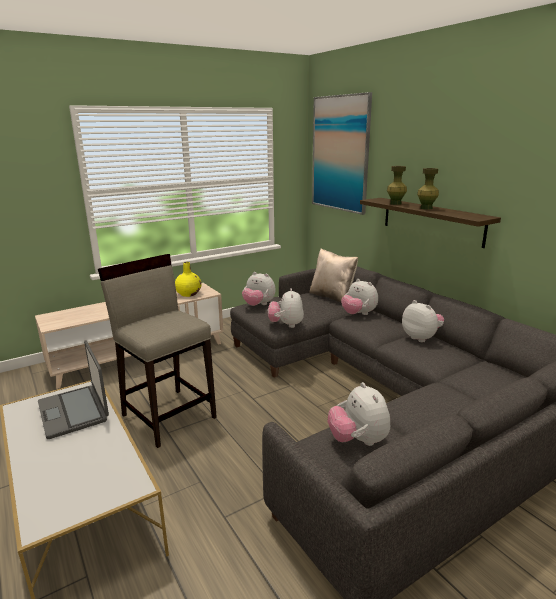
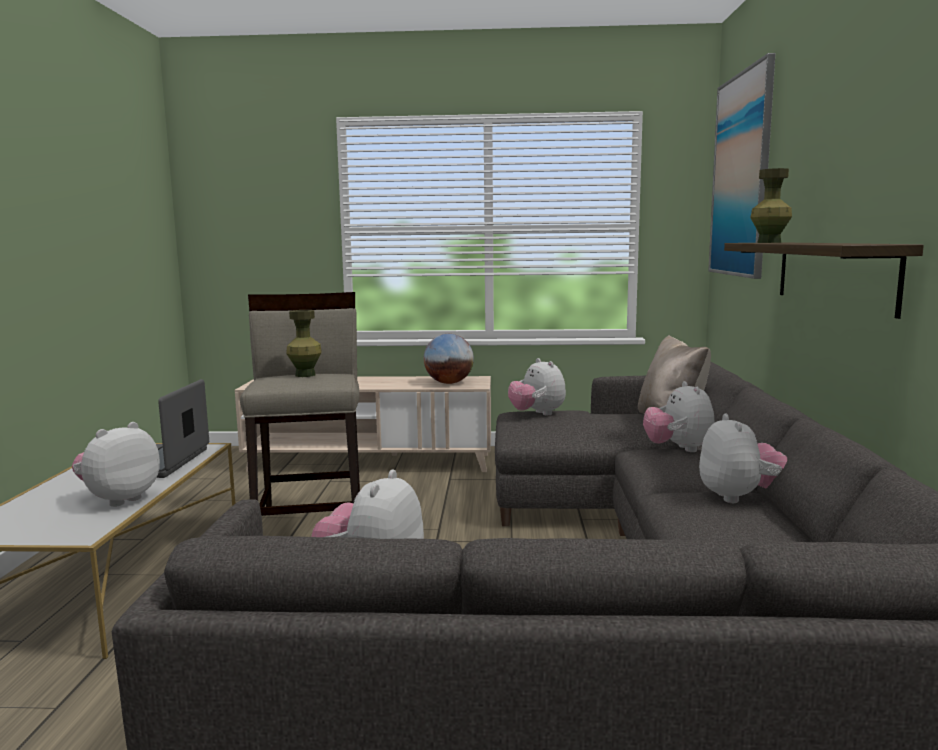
camera: 35 degrees right, 10 degrees down
yellow vase [175,262,202,297] -> globe [424,334,474,384]
plush toy [268,288,304,328] -> plush toy moved to [72,422,160,507]
green vase [417,168,439,210] -> green vase moved to [286,310,322,377]

